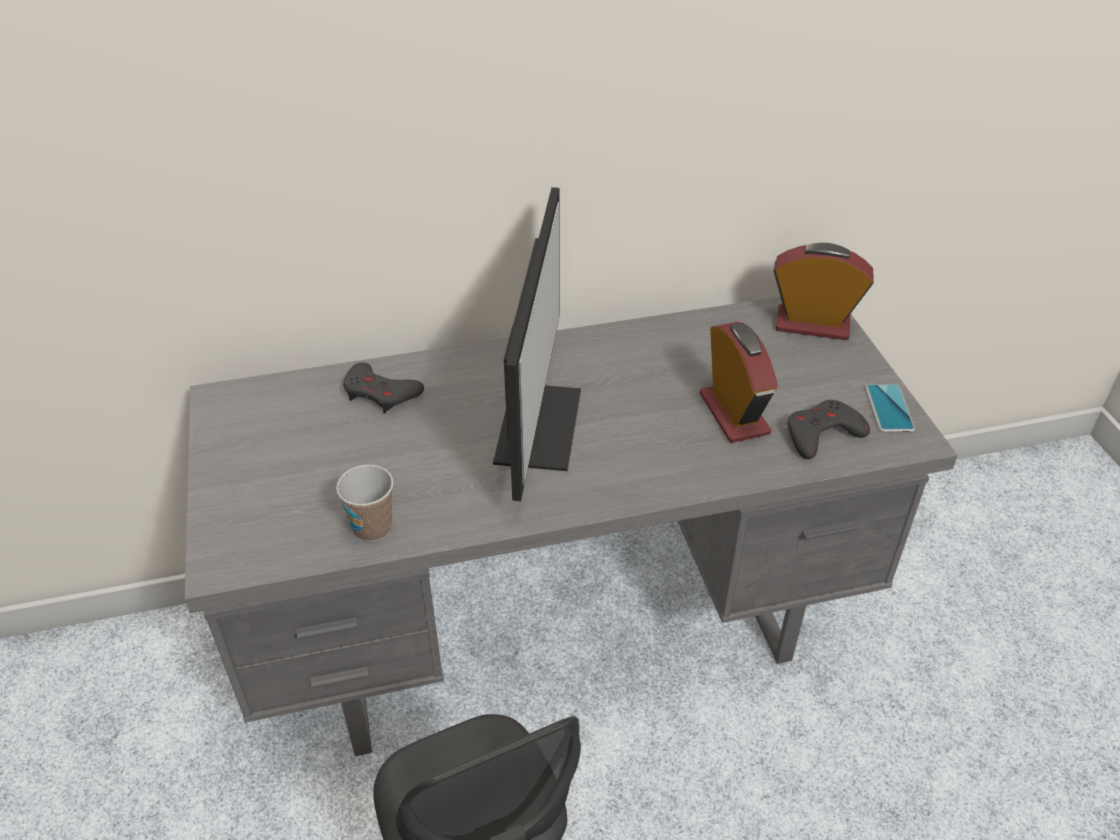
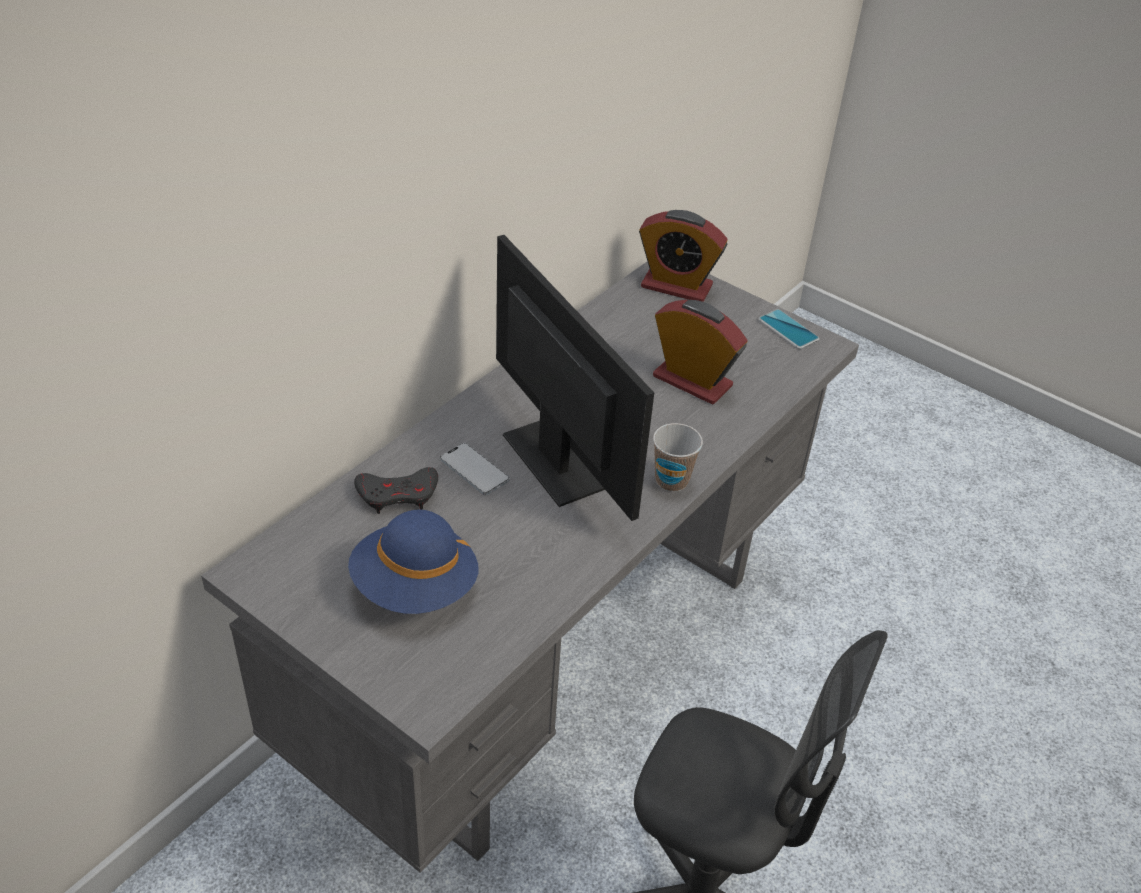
camera: 40 degrees left, 0 degrees up
cup [336,465,393,542] -> cup moved to [653,423,703,492]
alarm clock [773,243,874,340] -> alarm clock turned 135 degrees counterclockwise [639,210,728,302]
grey game controller [787,400,870,459] -> none
none -> blue hat [348,510,479,614]
none -> phone [440,443,509,495]

